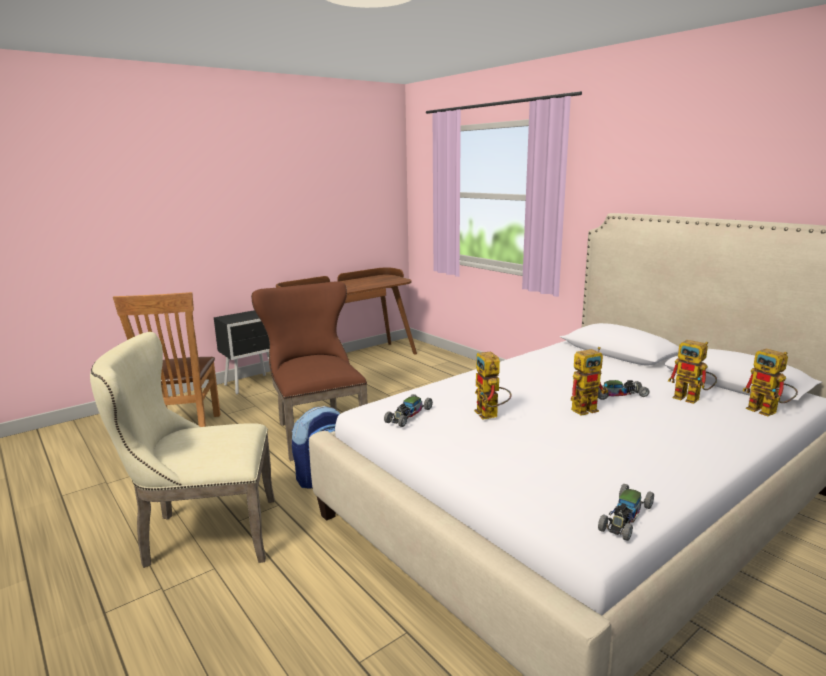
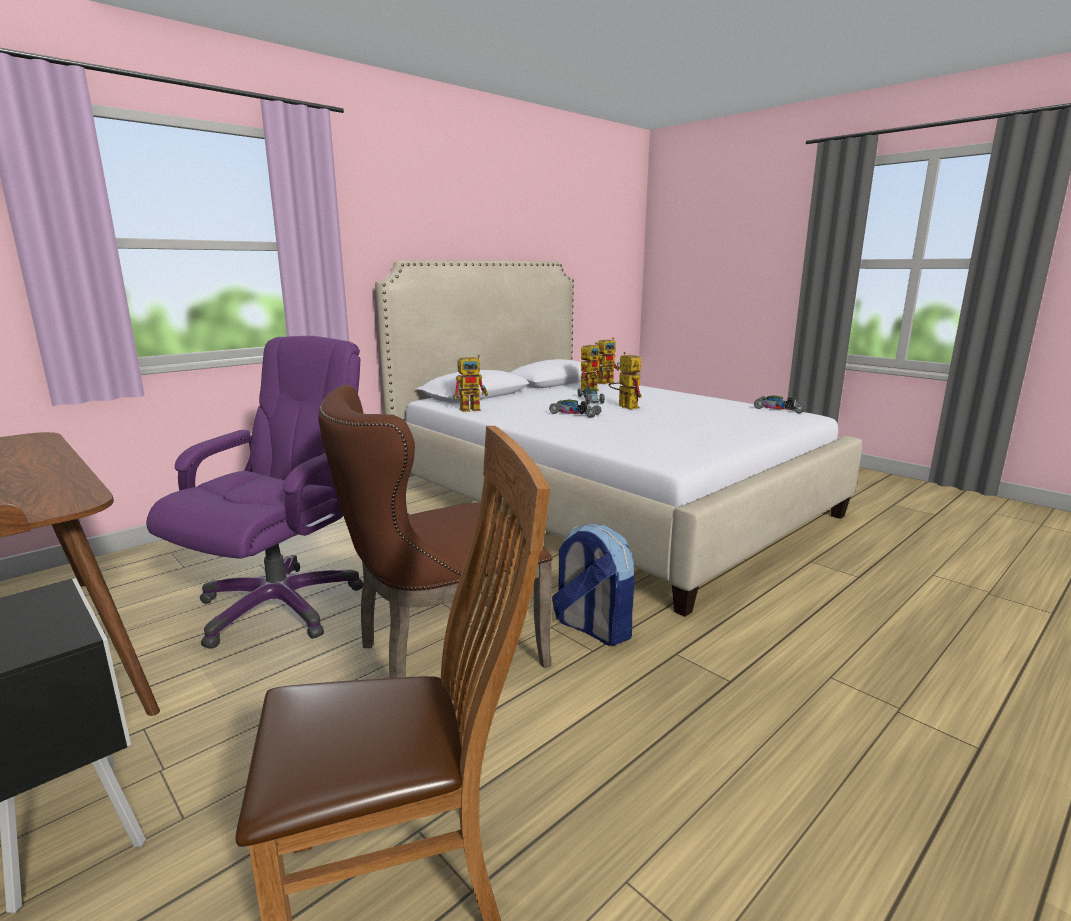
camera: 95 degrees left, 0 degrees up
beige chair [90,332,275,568] -> none
toy car [384,394,433,427] -> toy car moved to [549,400,601,418]
toy robot [474,351,512,420] -> toy robot moved to [454,355,488,412]
none -> purple office chair [146,336,363,649]

